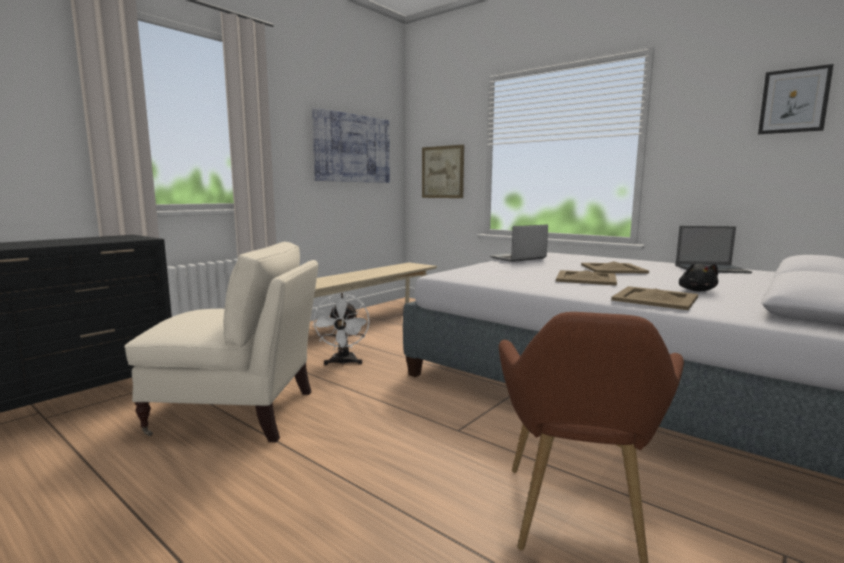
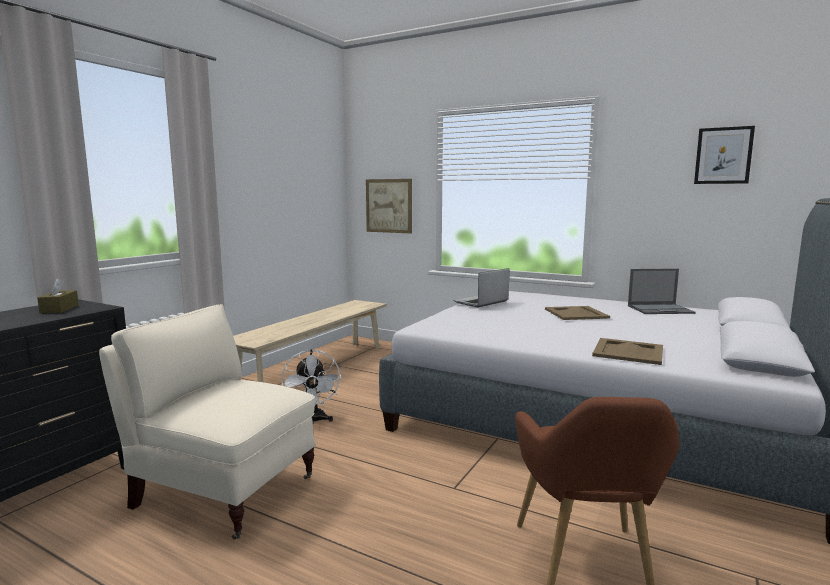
camera: 10 degrees left, 0 degrees up
beige armchair [124,242,318,442] -> beige armchair turned 150 degrees counterclockwise [99,304,315,540]
picture [312,108,390,183] -> none
beige tray [556,270,617,286] -> none
black plush toy [679,263,718,292] -> none
none -> brown tissue box [37,278,79,314]

